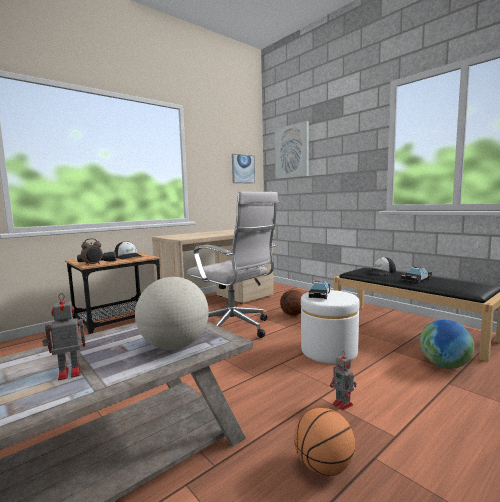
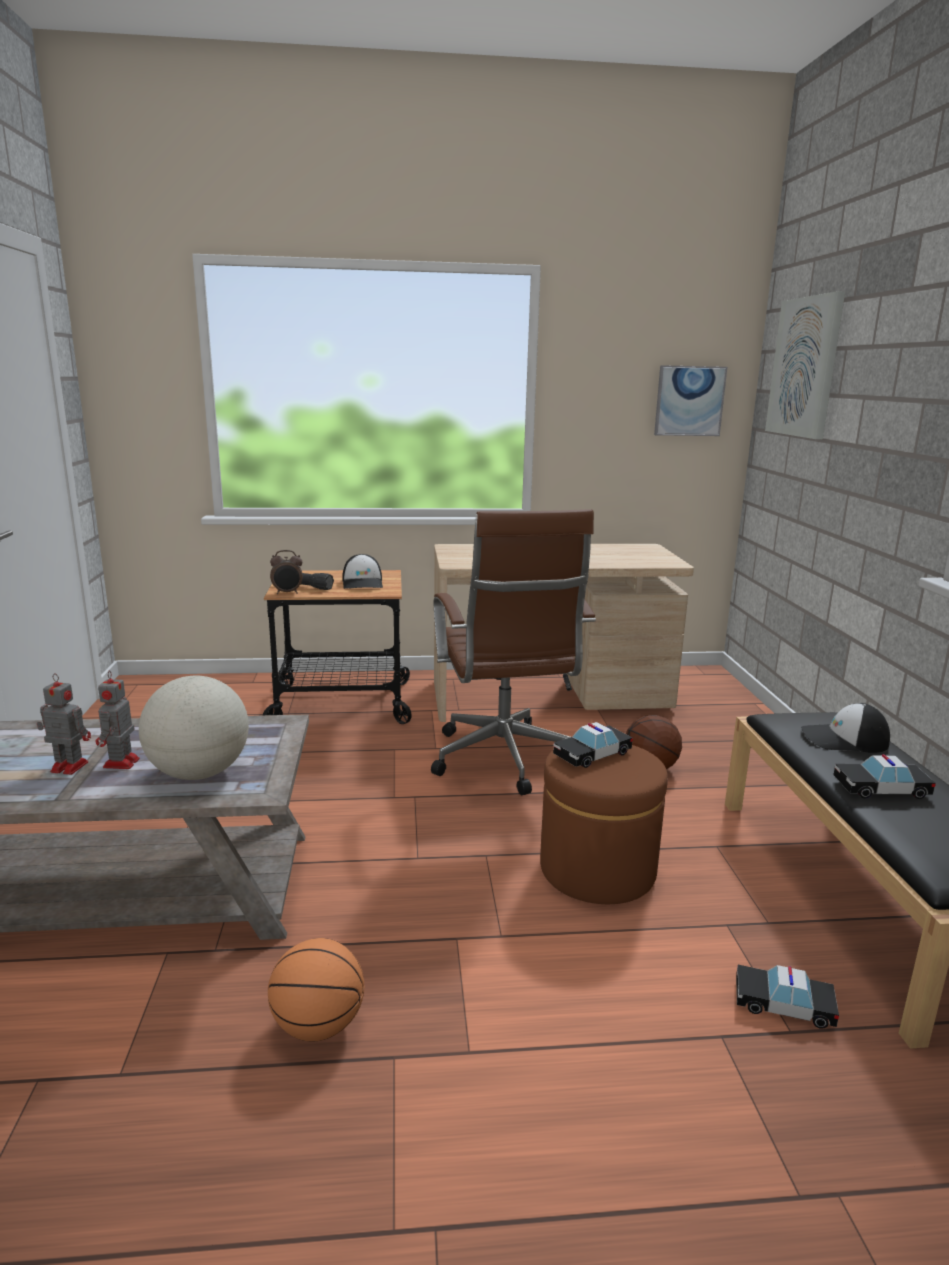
camera: 35 degrees right, 10 degrees up
white office chair [187,192,279,338] -> brown office chair [431,509,596,795]
white ottoman [301,290,360,364] -> brown ottoman [540,745,668,904]
toy robot [330,351,357,411] -> toy robot moved to [96,670,140,769]
globe [420,320,474,369] -> toy car [736,965,839,1029]

